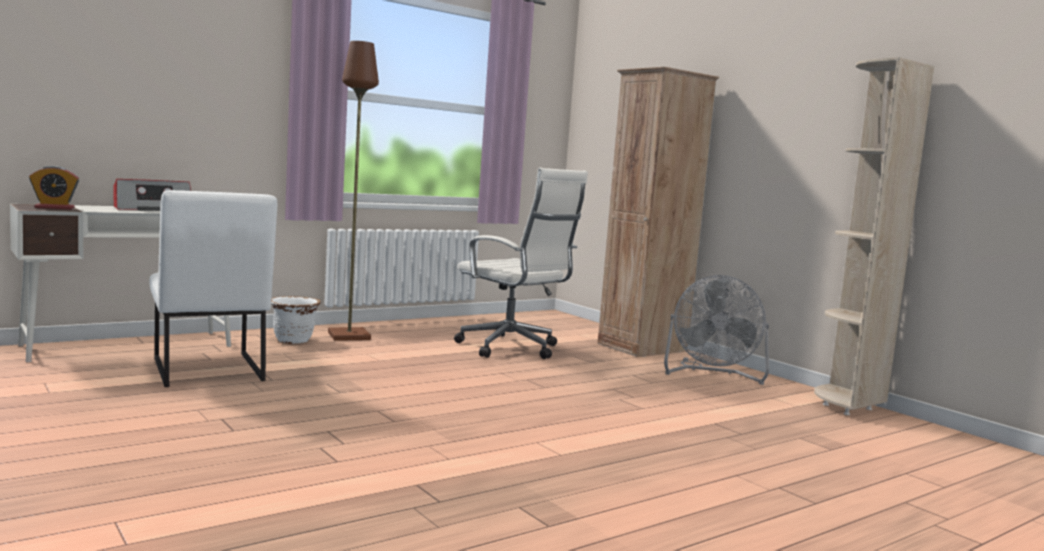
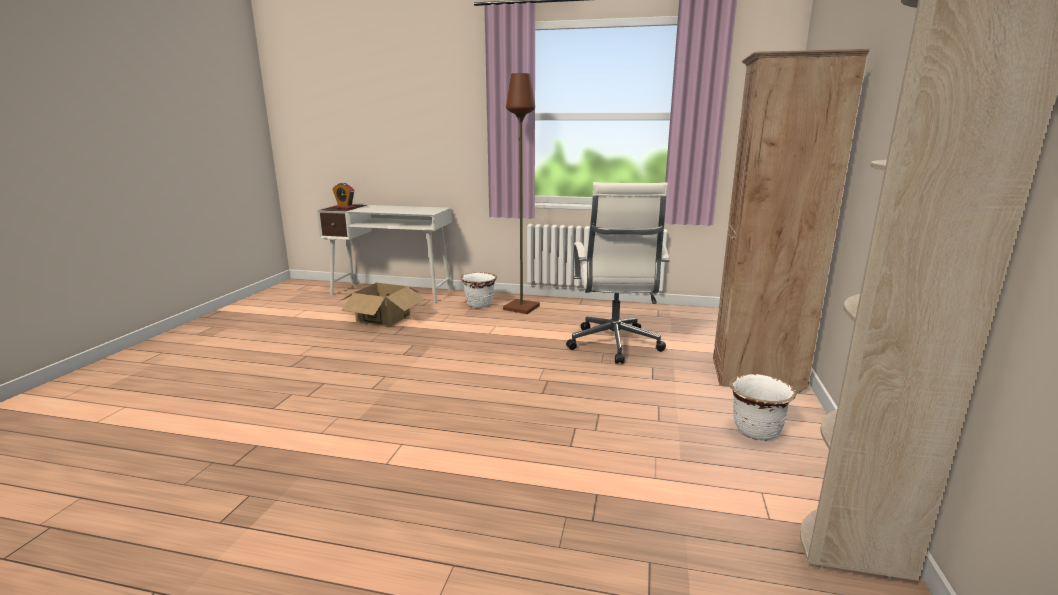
camera: 50 degrees right, 10 degrees up
radio [113,179,191,211] -> none
white chair [150,190,277,387] -> cardboard box [338,283,425,327]
grey fan [664,275,769,385] -> white planter [730,374,796,441]

